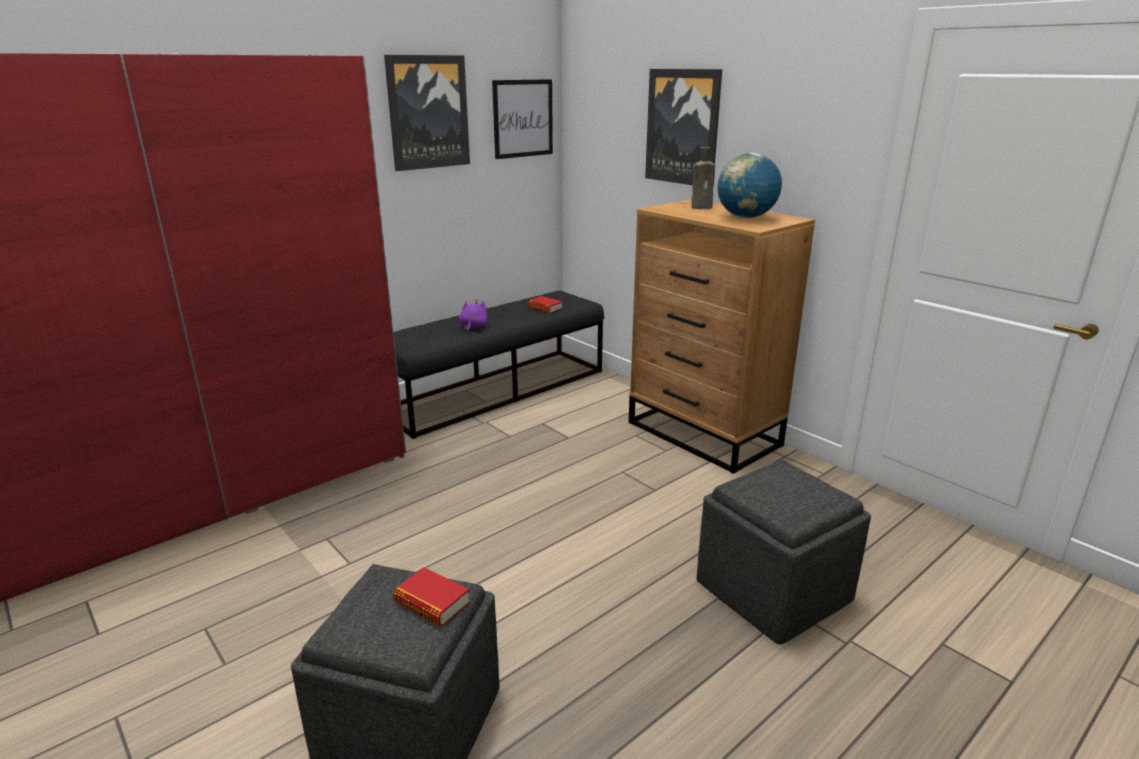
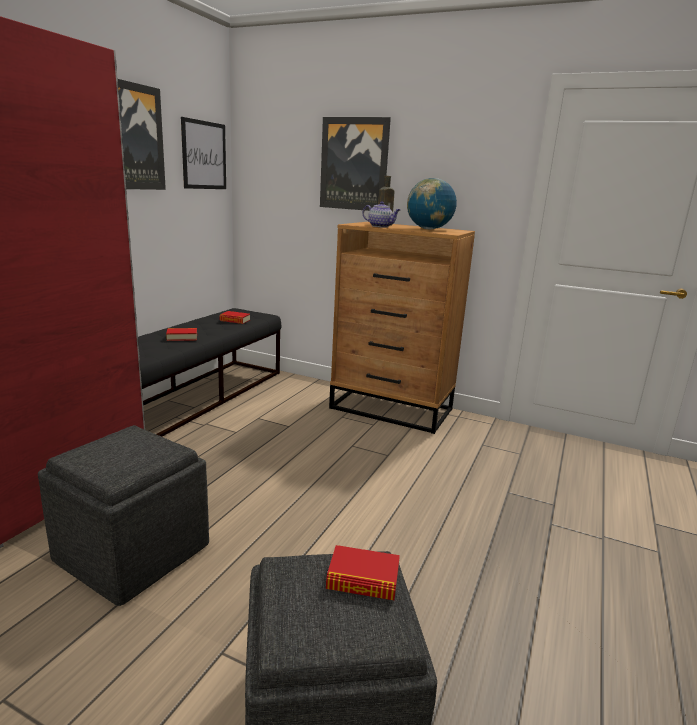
camera: 25 degrees left, 5 degrees down
purple plush toy [458,300,488,333] -> book [166,328,197,341]
grey ottoman [696,460,871,644] -> grey ottoman moved to [38,425,209,606]
none -> teapot [363,201,400,228]

